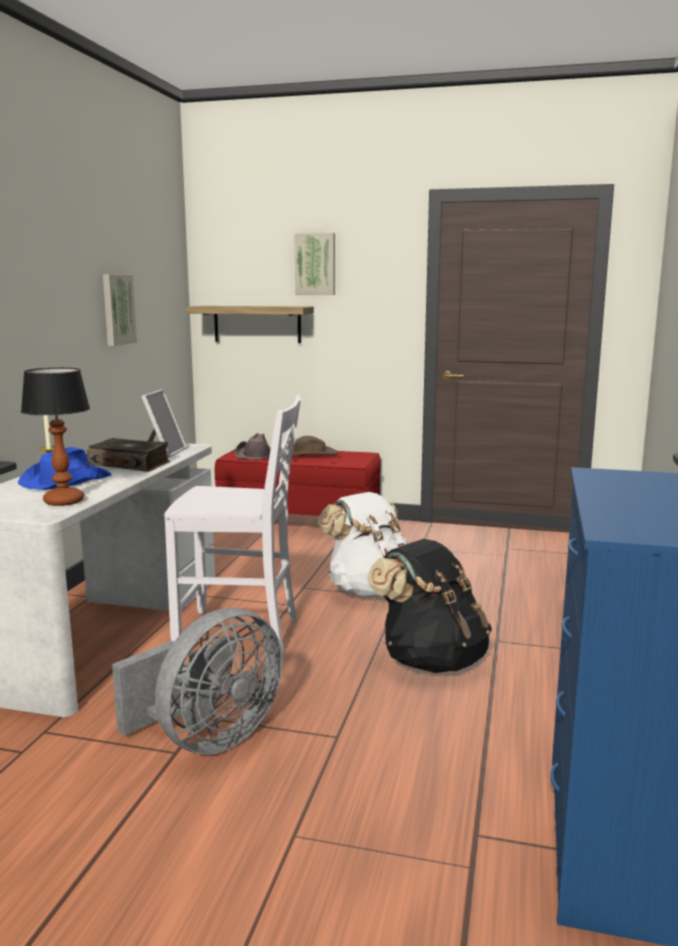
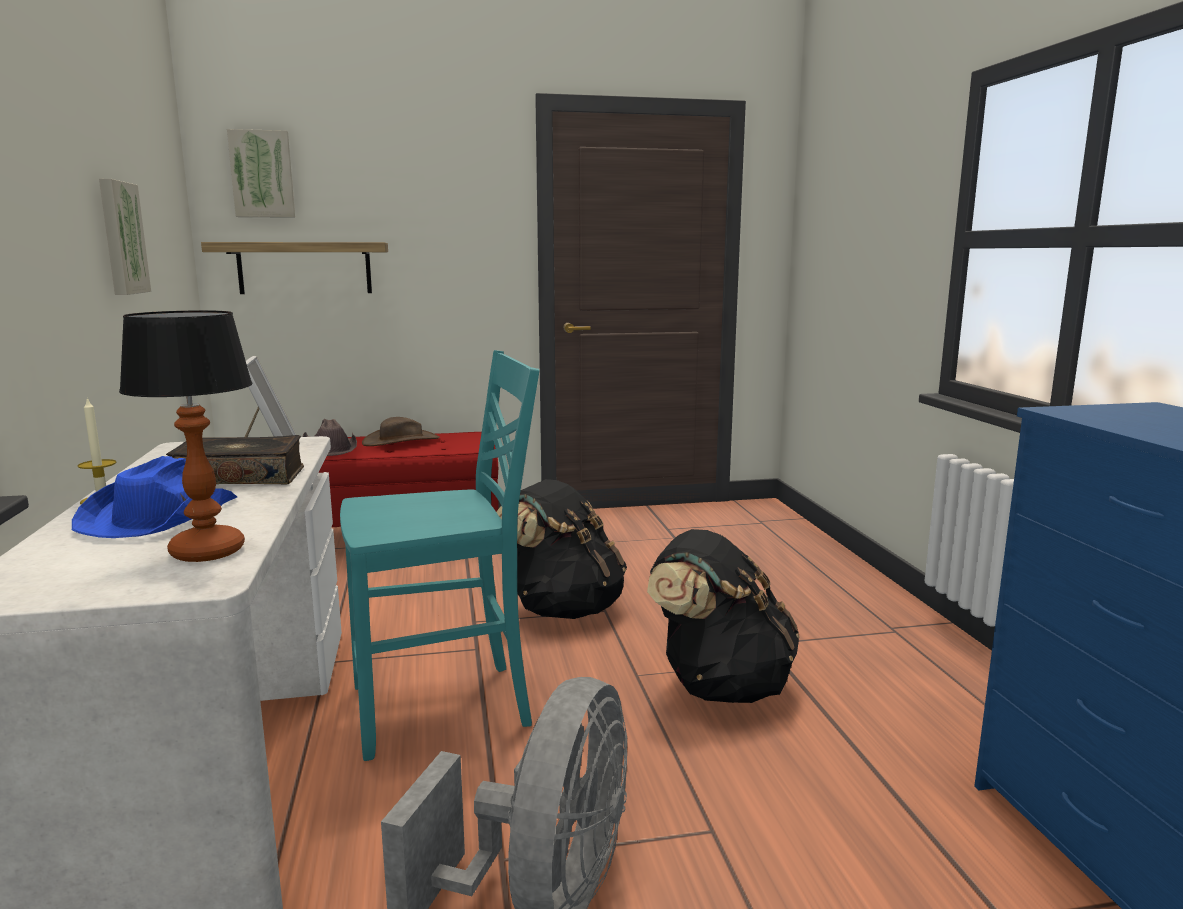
camera: 25 degrees left, 0 degrees up
white chair [164,395,301,655] -> turquoise chair [340,350,539,761]
picture [295,233,335,295] -> picture moved to [227,129,295,218]
white backpack [318,492,408,597] -> black backpack [496,479,627,619]

